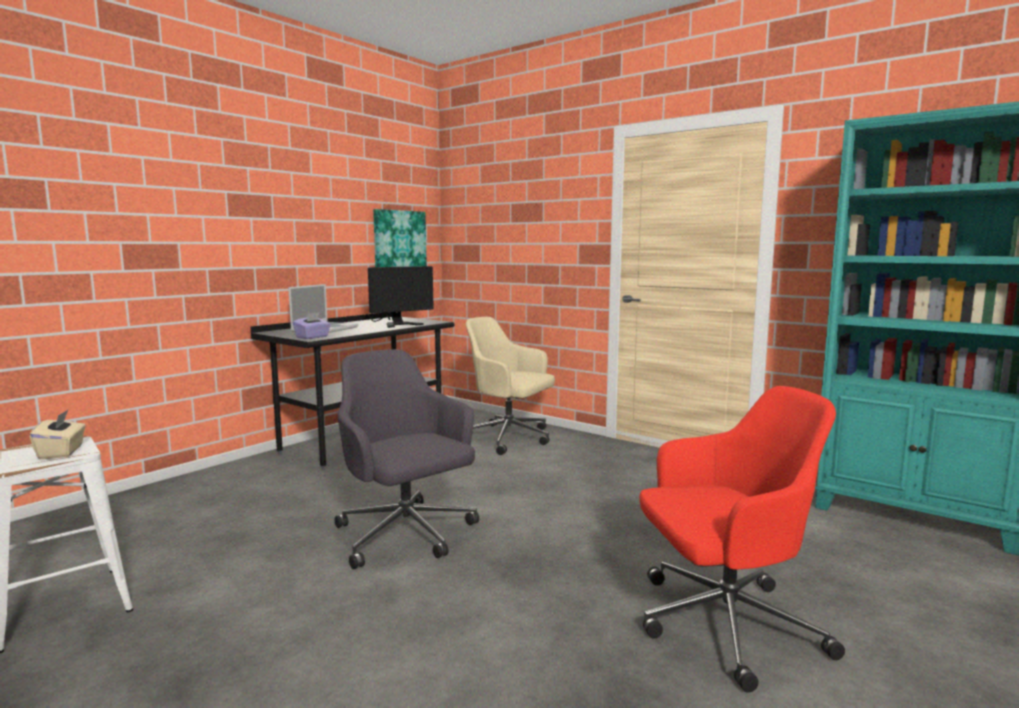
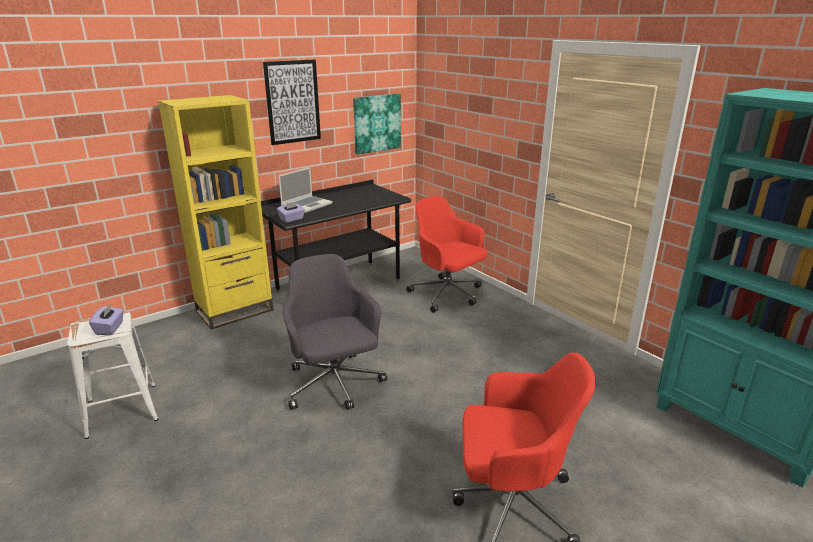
camera: 15 degrees right, 15 degrees up
beige tissue box [30,410,86,459] -> purple tissue box [89,303,124,335]
monitor [367,266,434,328] -> none
beige office chair [466,317,555,455] -> red office chair [406,196,488,313]
none -> yellow bookcase [158,95,273,330]
none -> picture [263,59,321,145]

